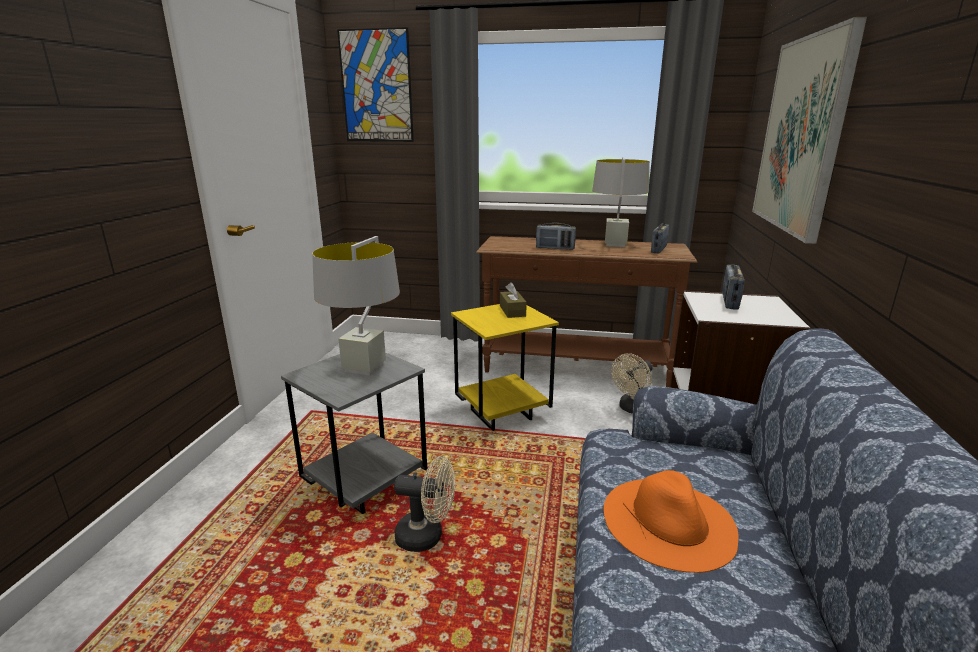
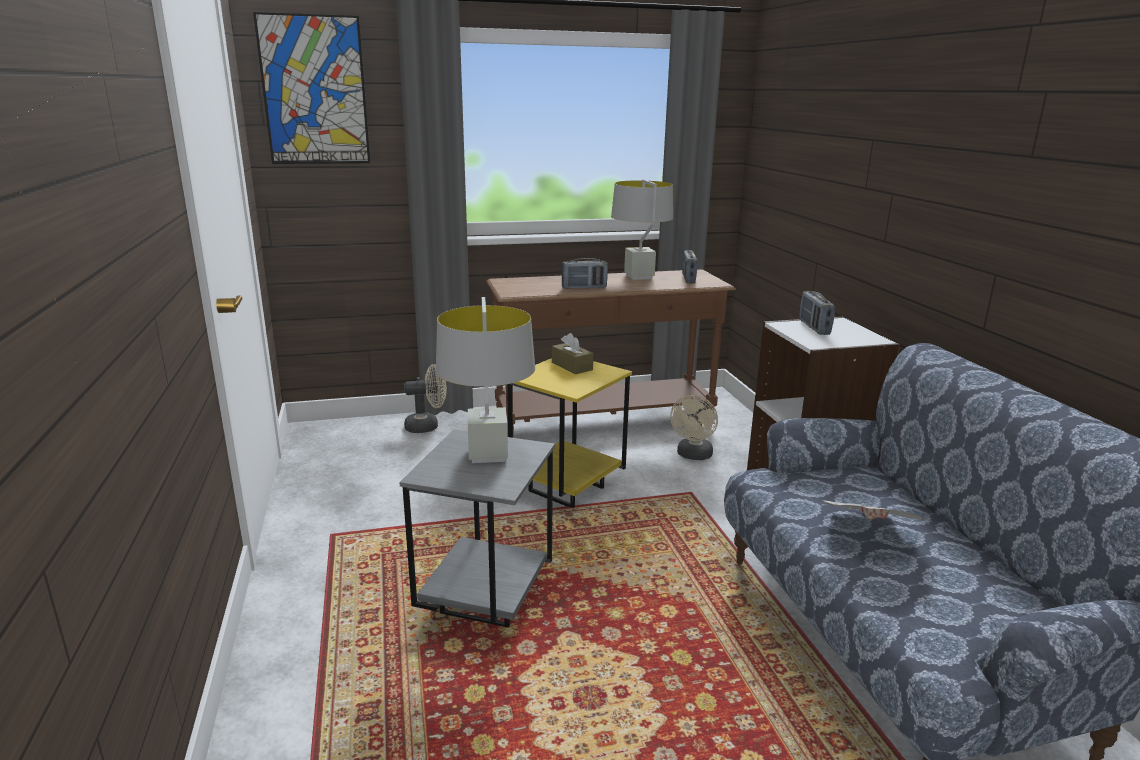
camera: 25 degrees left, 0 degrees up
beige fan [394,456,455,552] -> beige fan moved to [404,364,447,433]
orange hat [604,470,739,573] -> newspaper [822,500,925,520]
picture [752,17,867,244] -> none

